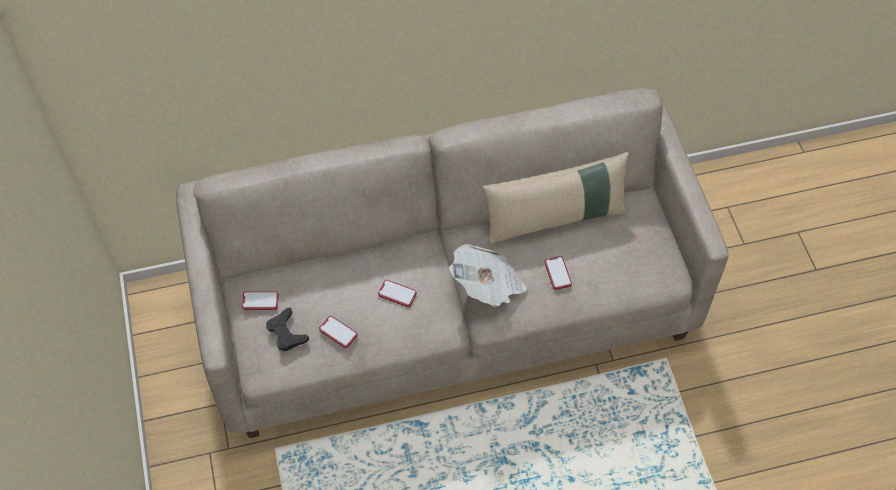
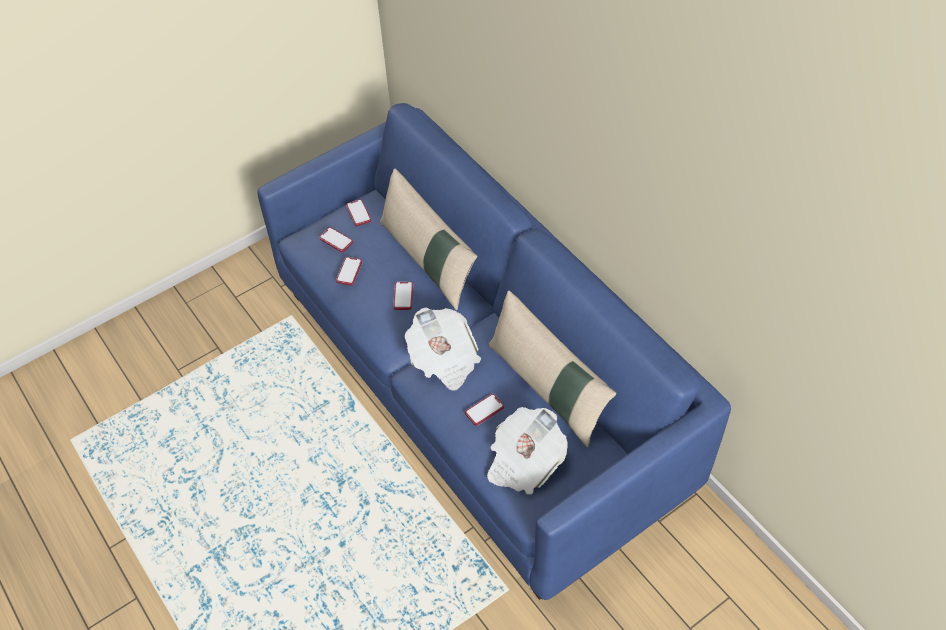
camera: 70 degrees right, 5 degrees down
beige sofa [176,88,729,438] -> blue sofa [258,103,731,600]
black game controller [266,307,309,351] -> phone [319,227,353,252]
none -> beige pillow [380,169,477,310]
none -> newspaper [487,407,568,495]

